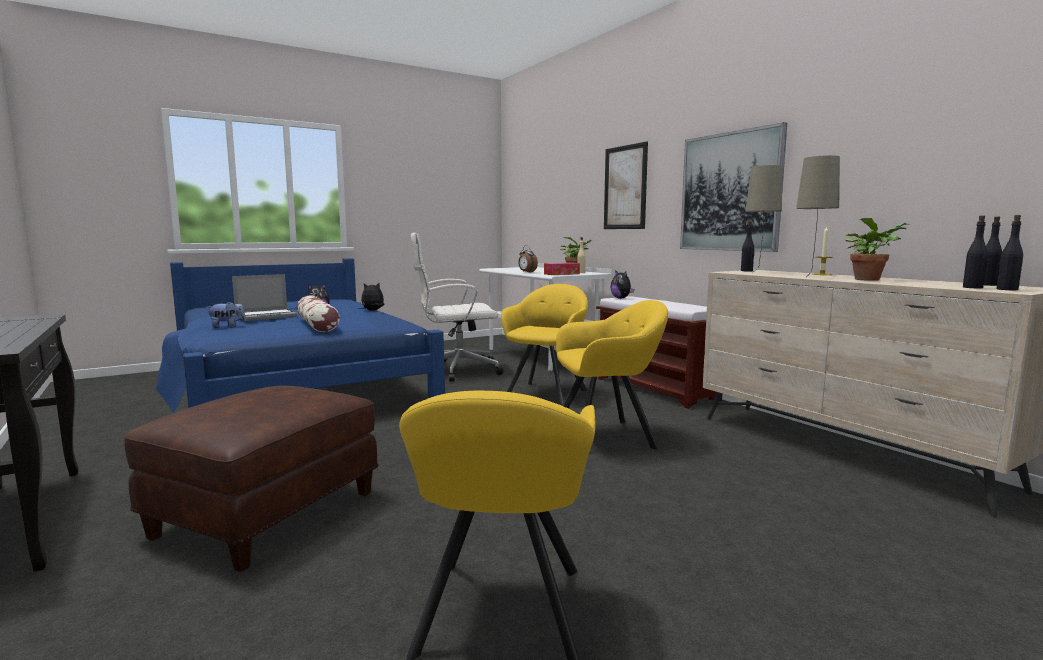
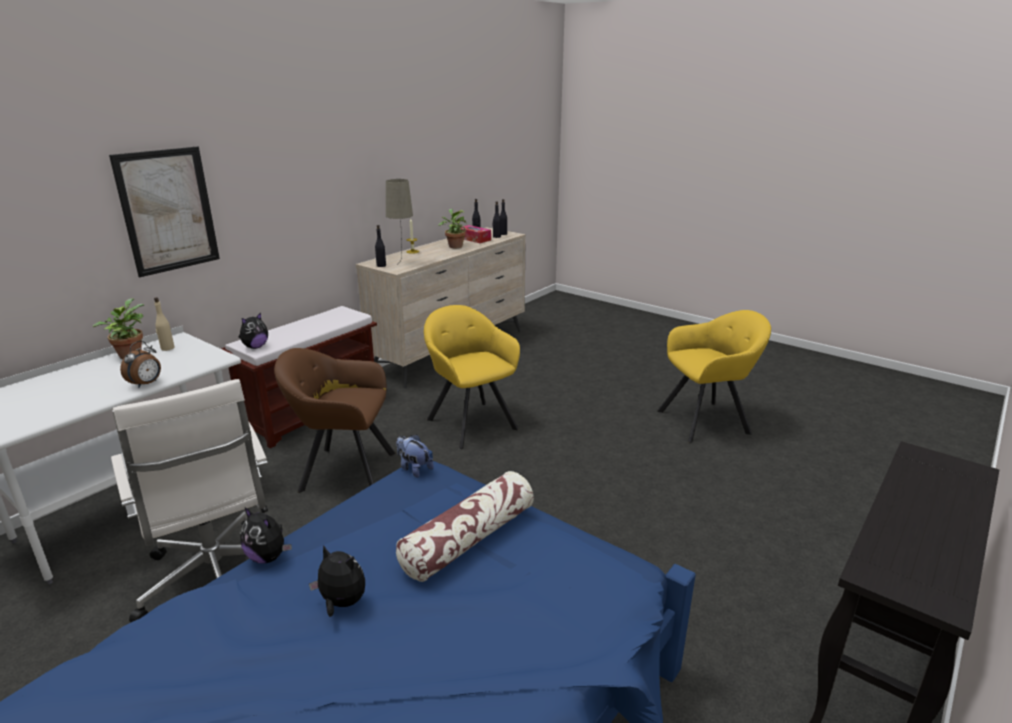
camera: 110 degrees left, 15 degrees up
brown ottoman [124,386,378,572] -> none
plush toy [206,301,246,328] -> plush toy moved to [396,434,434,478]
laptop [232,274,298,321] -> none
yellow armchair [501,284,588,406] -> brown armchair [274,348,396,493]
tissue box [544,263,580,275] -> tissue box moved to [460,225,491,243]
picture [680,122,787,252] -> none
beige table lamp [796,155,840,273] -> none

